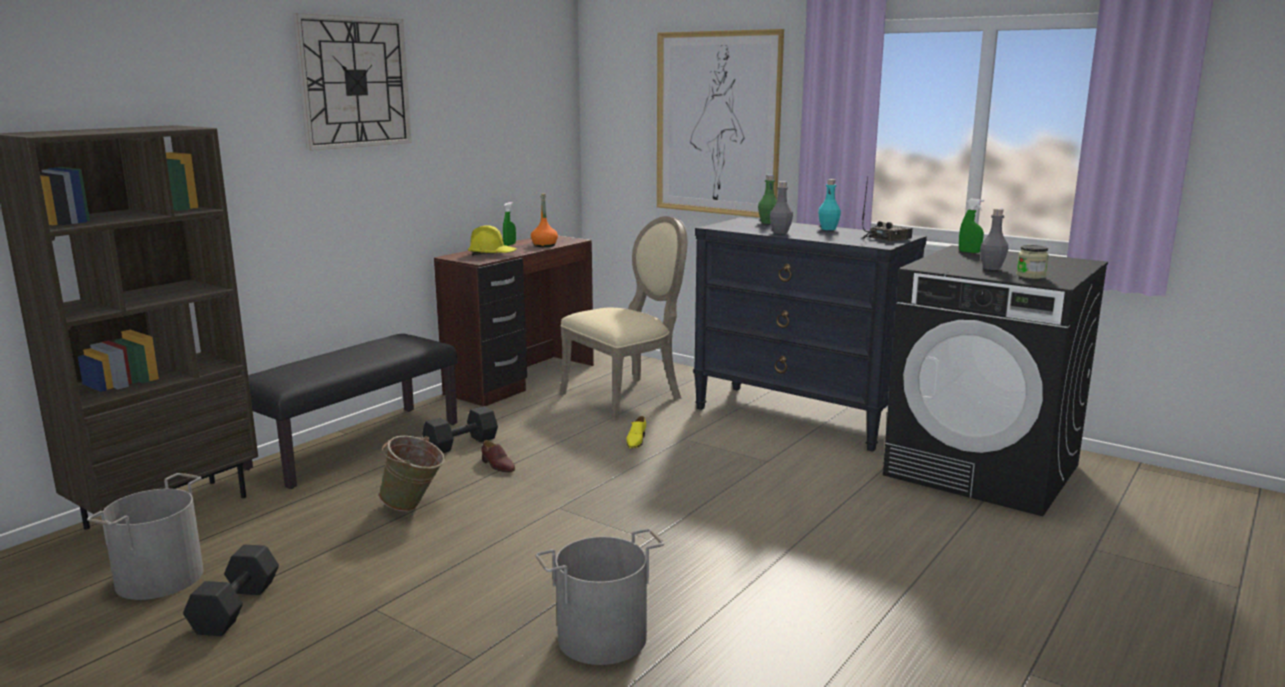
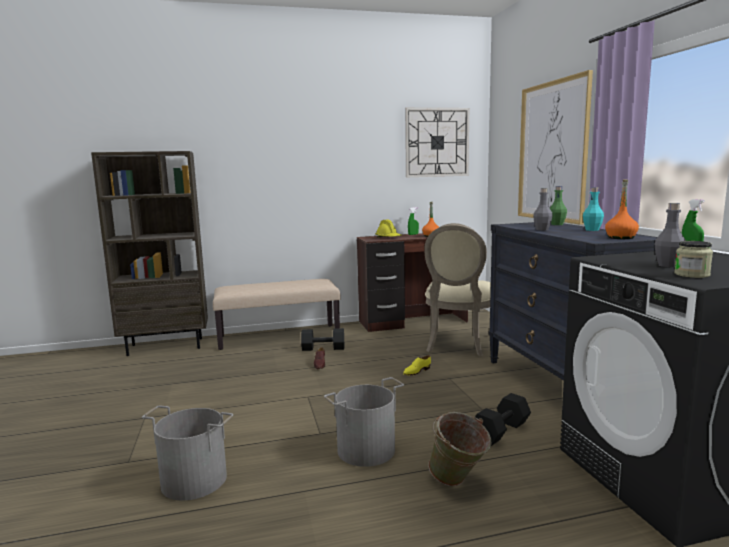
camera: 40 degrees right, 5 degrees down
grey bucket [87,473,203,600] -> grey bucket moved to [324,377,404,467]
black dumbbell [183,545,279,636] -> black dumbbell moved to [475,393,531,446]
black bench [243,333,457,489] -> beige bench [213,279,341,350]
wall clock [293,13,412,151] -> wall clock moved to [405,108,469,177]
green bucket [379,436,445,511] -> green bucket moved to [428,412,492,486]
beige chair [560,216,687,421] -> beige chair turned 105 degrees clockwise [424,223,491,356]
radio [862,177,912,241] -> orange bottle [605,179,639,239]

